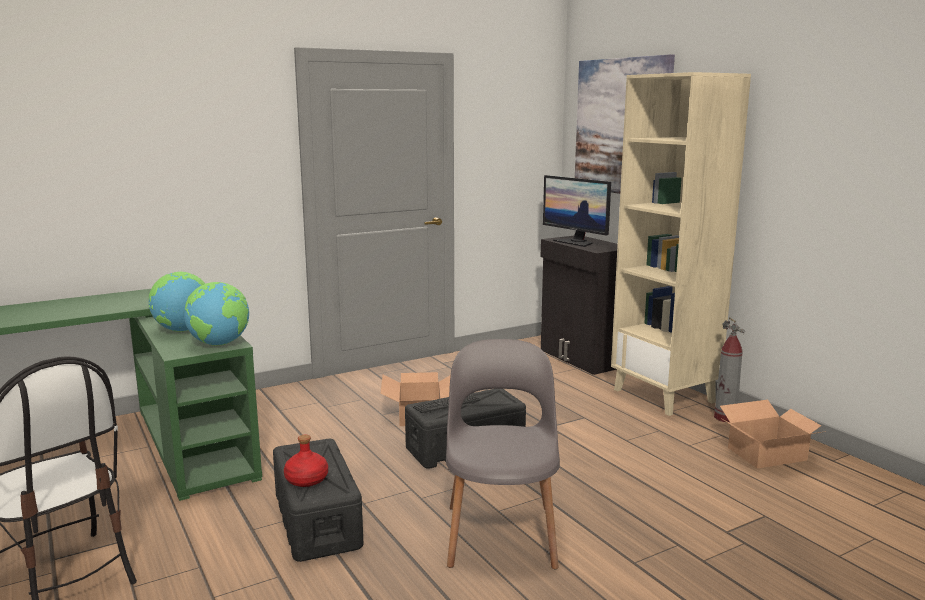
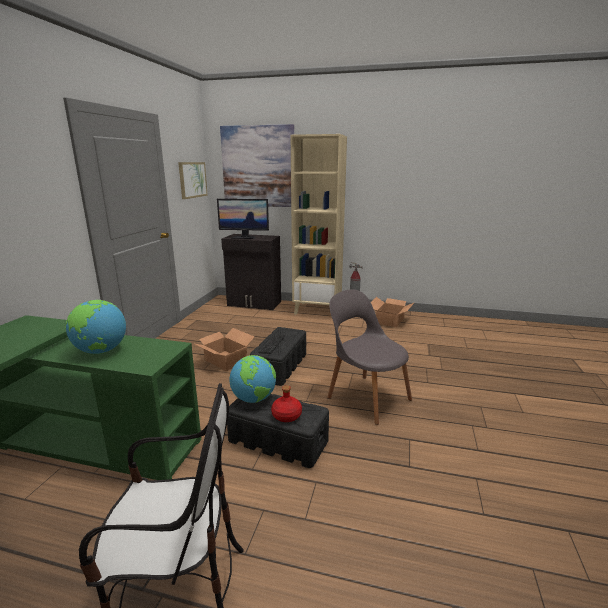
camera: 45 degrees left, 5 degrees up
globe [184,282,249,345] -> globe moved to [229,355,276,403]
none -> picture [178,162,208,199]

